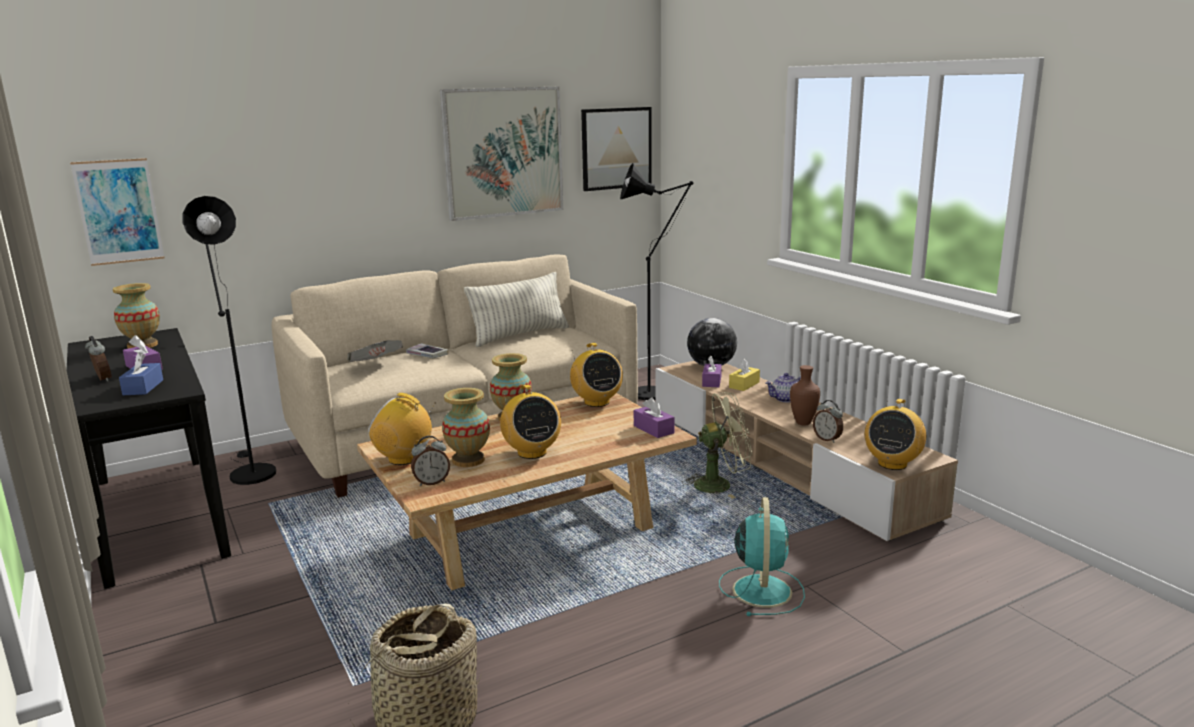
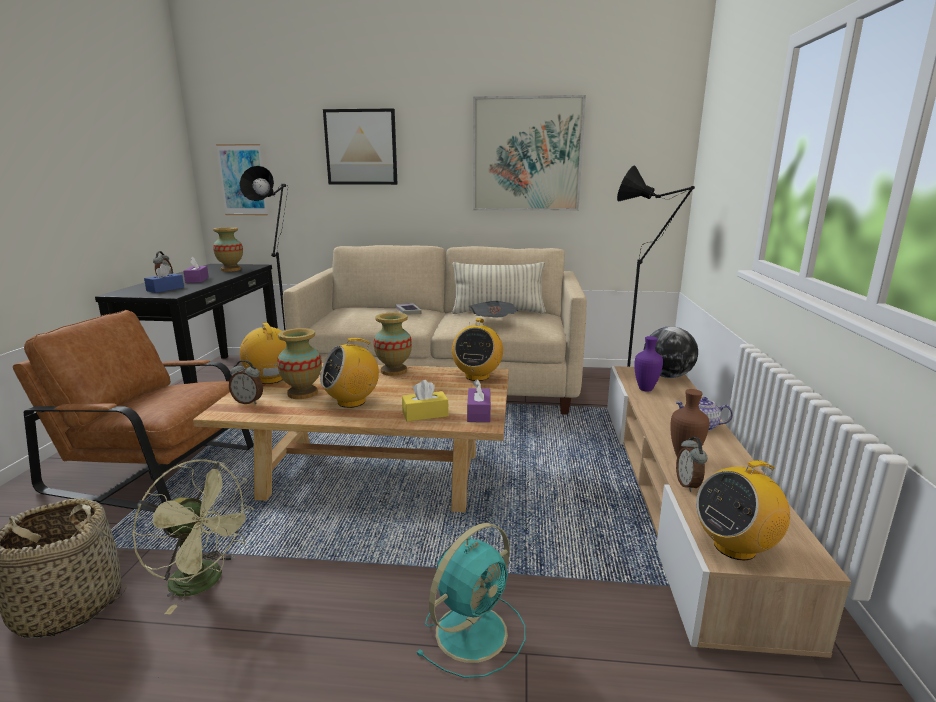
camera: 35 degrees right, 0 degrees up
newspaper [347,340,404,362] -> newspaper moved to [469,301,518,317]
radio [500,384,561,459] -> radio turned 45 degrees clockwise [320,338,379,408]
picture [581,107,652,191] -> picture moved to [323,108,398,185]
green fan [682,392,752,499] -> green fan moved to [132,460,255,615]
purple tissue box [702,356,722,387] -> purple vase [635,336,663,392]
yellow tissue box [729,359,760,391] -> yellow tissue box moved to [402,380,448,422]
none -> brown armchair [13,310,254,512]

